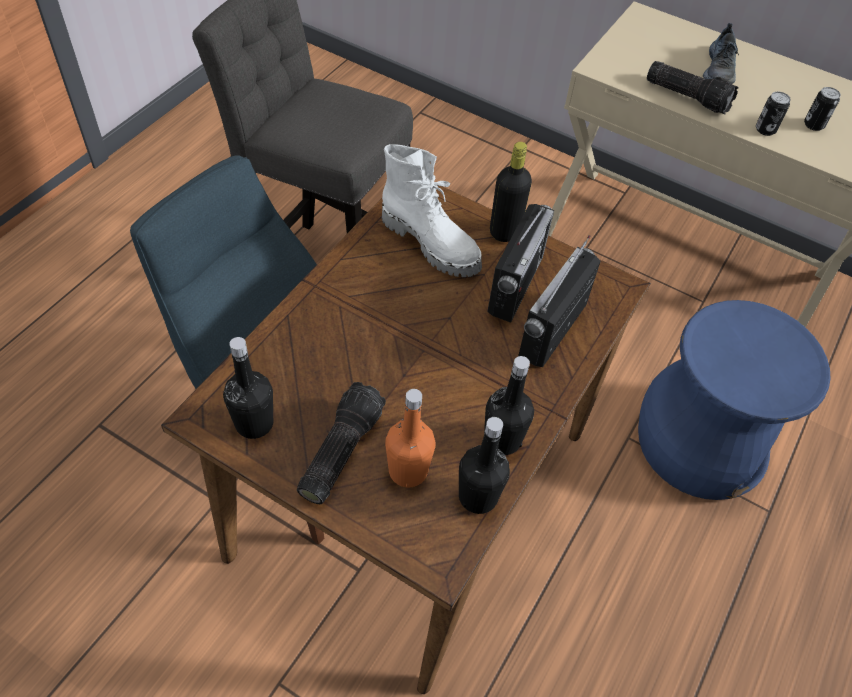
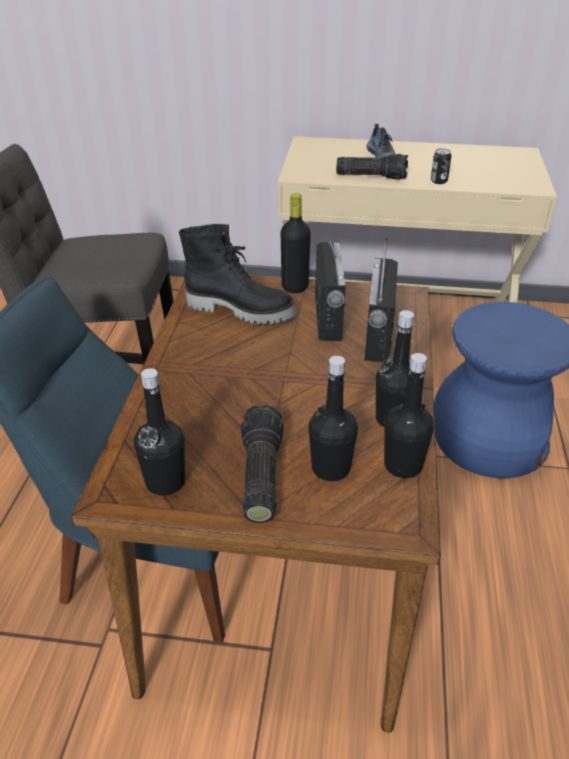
camera: 20 degrees left, 15 degrees down
white boot [382,144,482,277] -> black boot [179,224,296,325]
orange bottle [385,389,436,488] -> black bottle [309,356,358,481]
can [804,87,841,131] -> none

